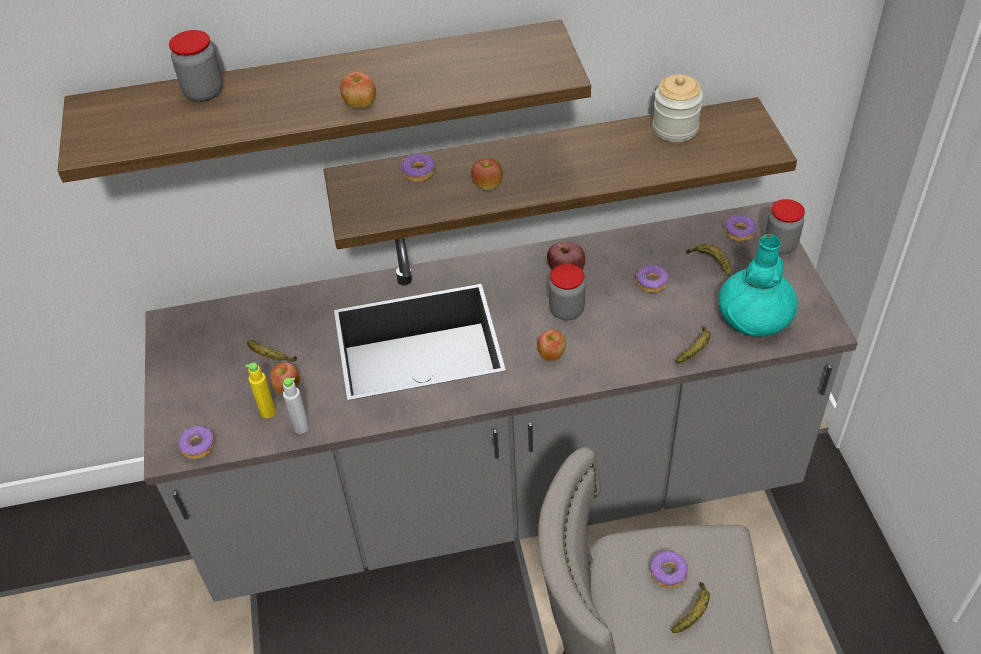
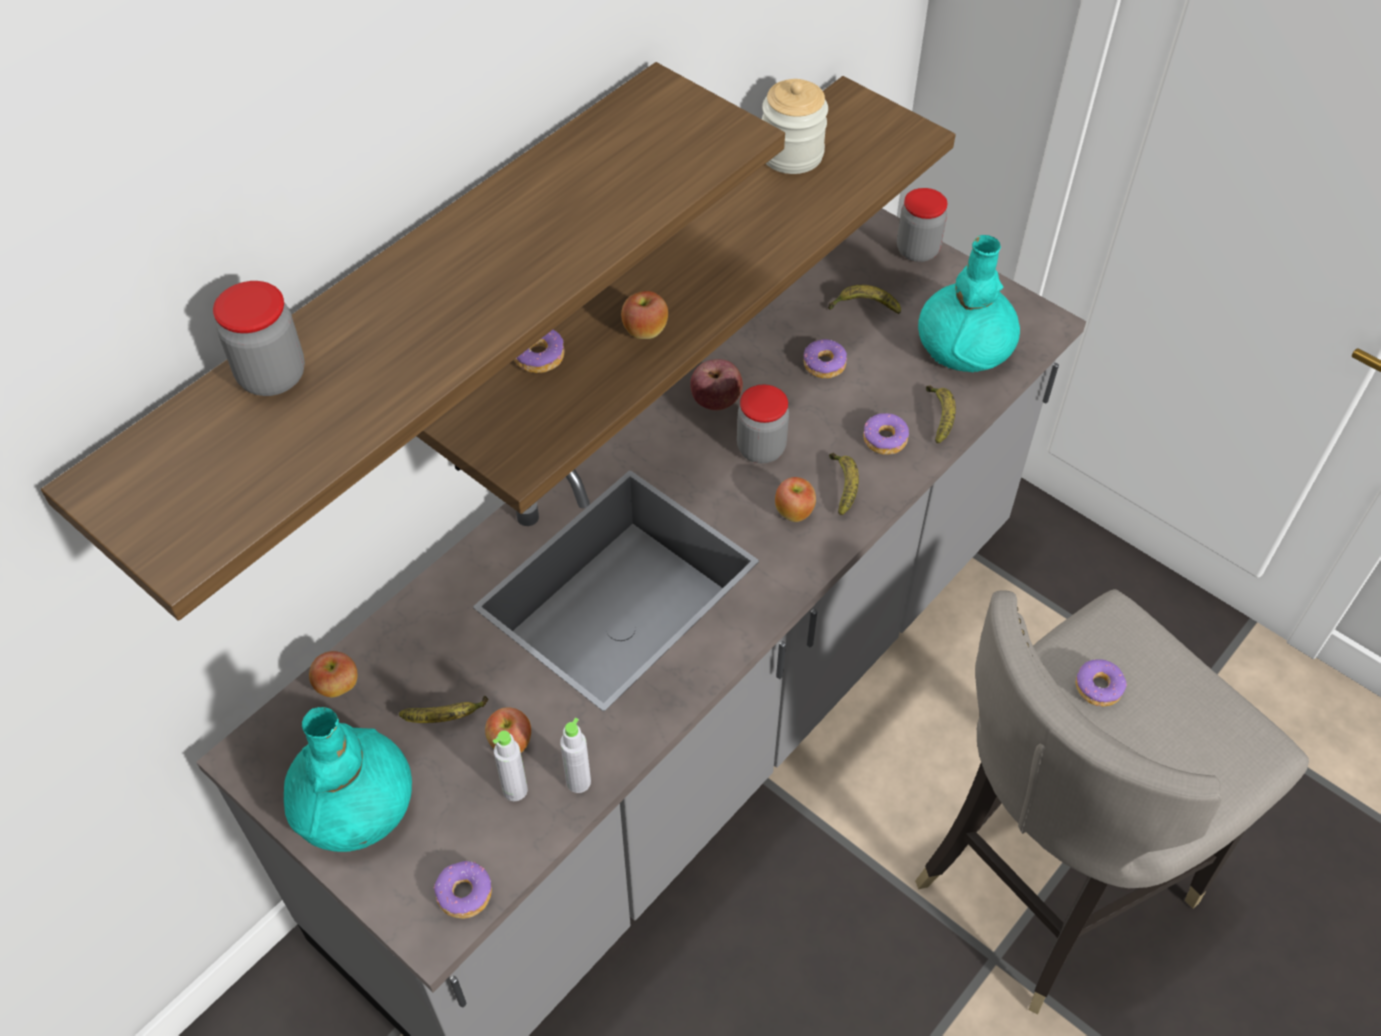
camera: 40 degrees left, 5 degrees up
yellow bottle [246,363,276,418] -> grey bottle [493,730,528,801]
apple [340,72,376,109] -> apple moved to [309,651,358,697]
banana [671,582,710,633] -> banana moved to [829,453,859,515]
donut [725,215,756,242] -> donut moved to [863,413,909,454]
none -> turquoise vase [284,707,412,852]

